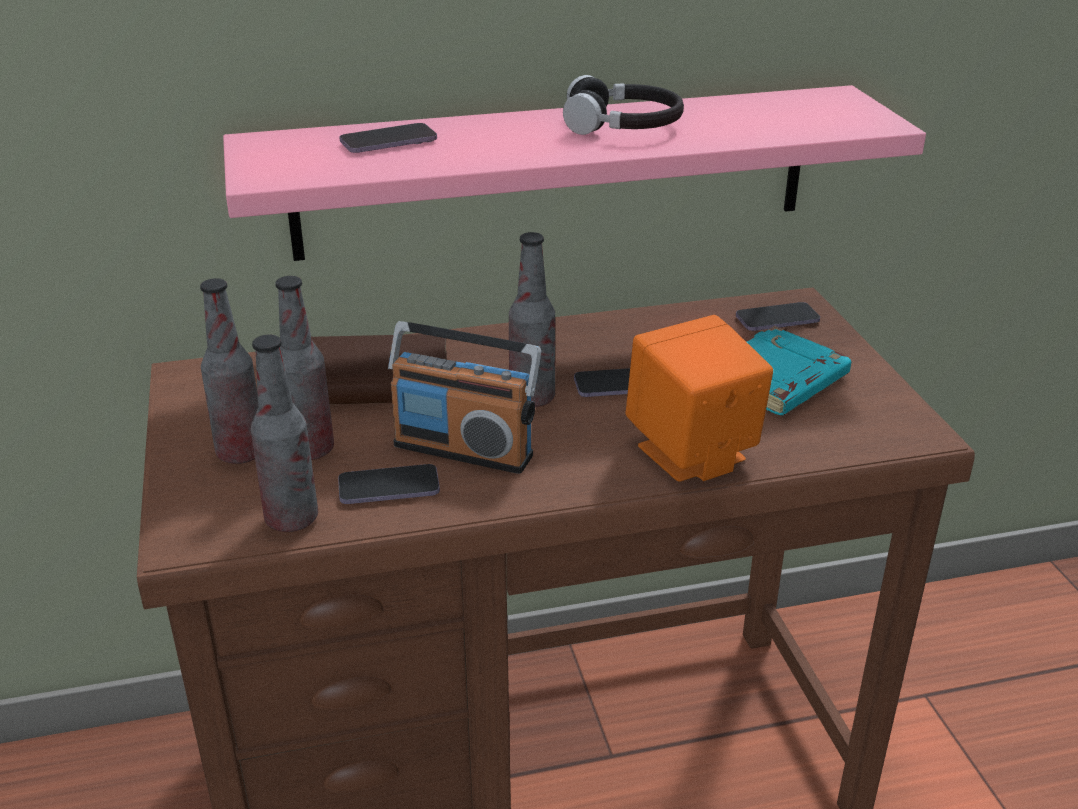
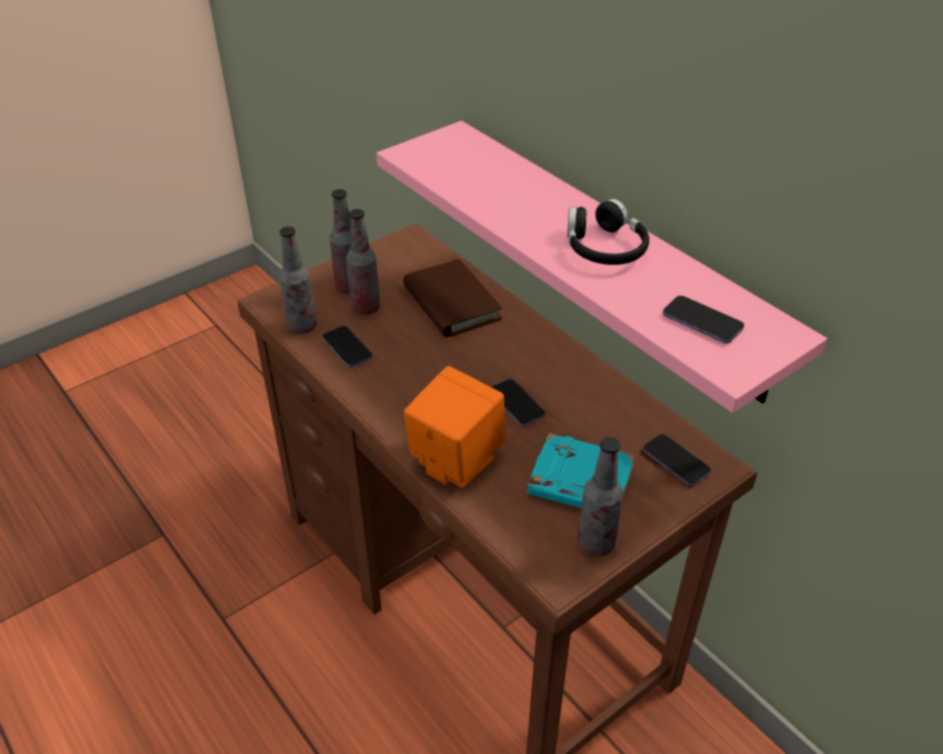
camera: 65 degrees right, 10 degrees up
phone [340,123,437,153] -> phone moved to [663,296,744,343]
radio [388,321,541,474] -> none
bottle [509,232,555,407] -> bottle moved to [577,437,623,556]

